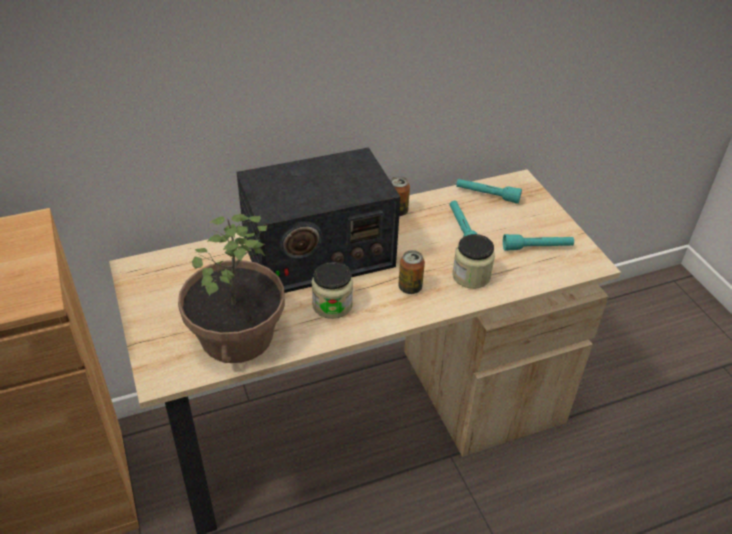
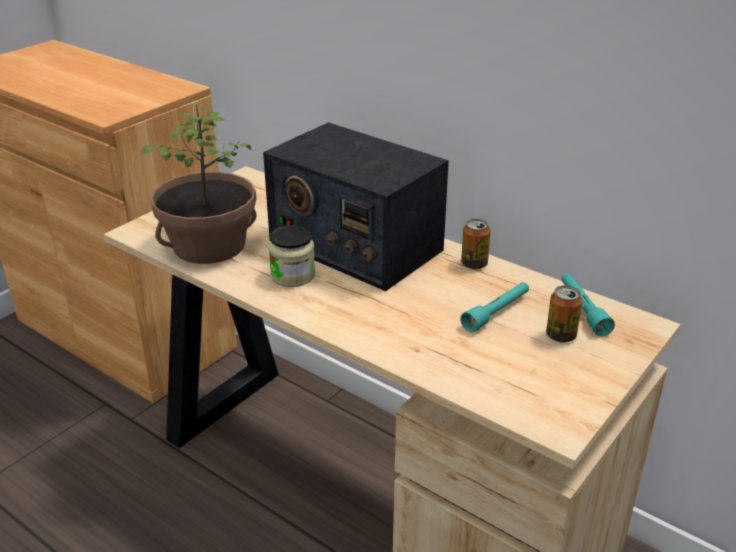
camera: 60 degrees right, 10 degrees down
can [398,250,425,294] -> can moved to [546,285,582,343]
jar [452,234,495,289] -> none
turquoise flashlight [503,234,574,251] -> none

